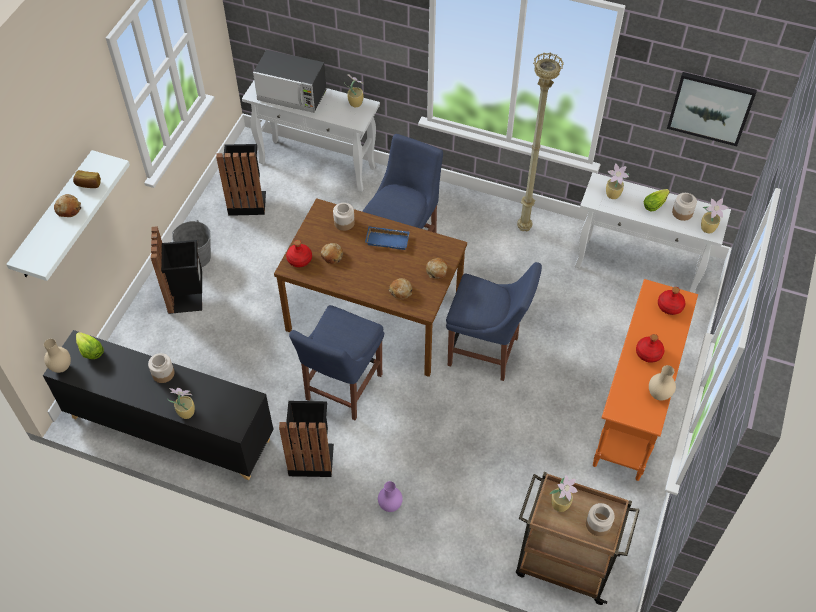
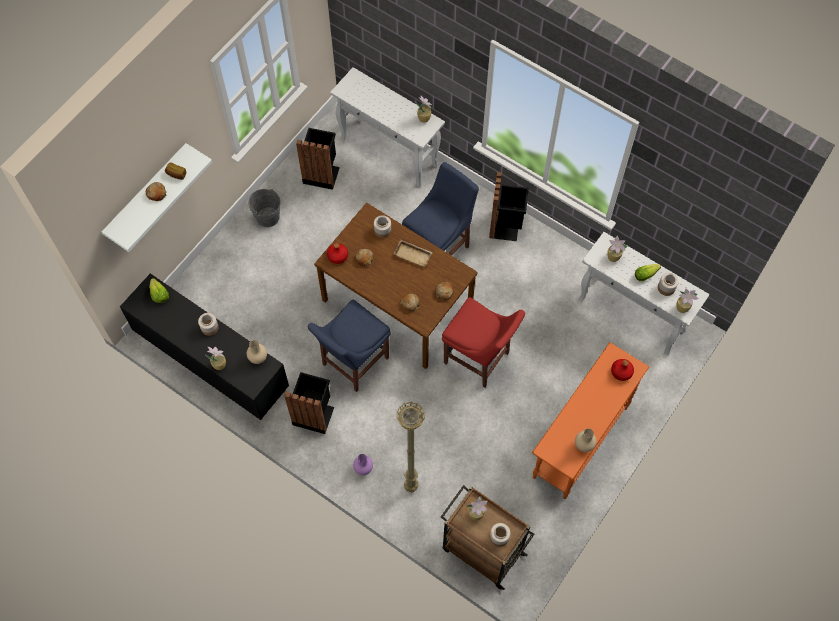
camera: 15 degrees right, 10 degrees up
beige vase [44,339,71,373] -> beige vase moved to [247,340,267,364]
black trash can [151,226,202,314] -> black trash can moved to [489,172,529,241]
microwave [253,50,326,113] -> none
blue tray [365,226,410,250] -> beige tray [394,240,433,267]
blue chair [446,262,542,381] -> red chair [442,297,525,388]
beige floor lamp [517,53,564,231] -> beige floor lamp moved to [397,402,425,493]
red bottle [636,334,664,363] -> none
picture [667,72,757,146] -> none

